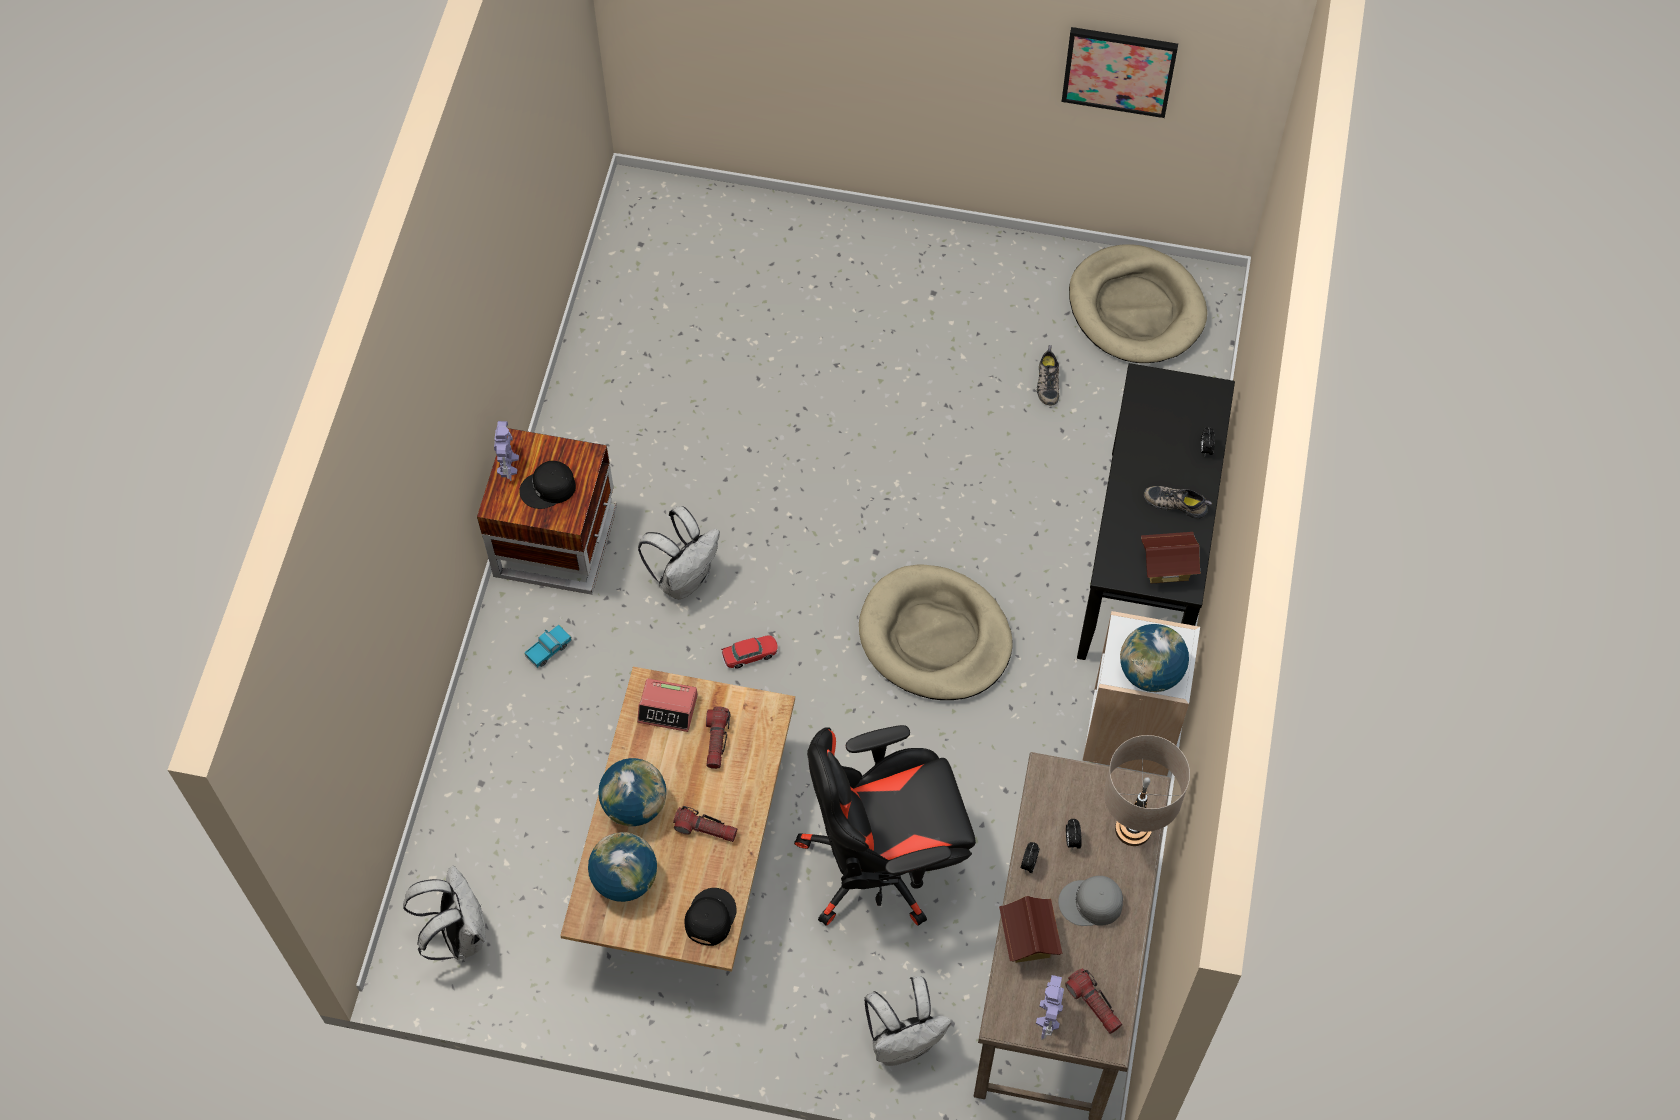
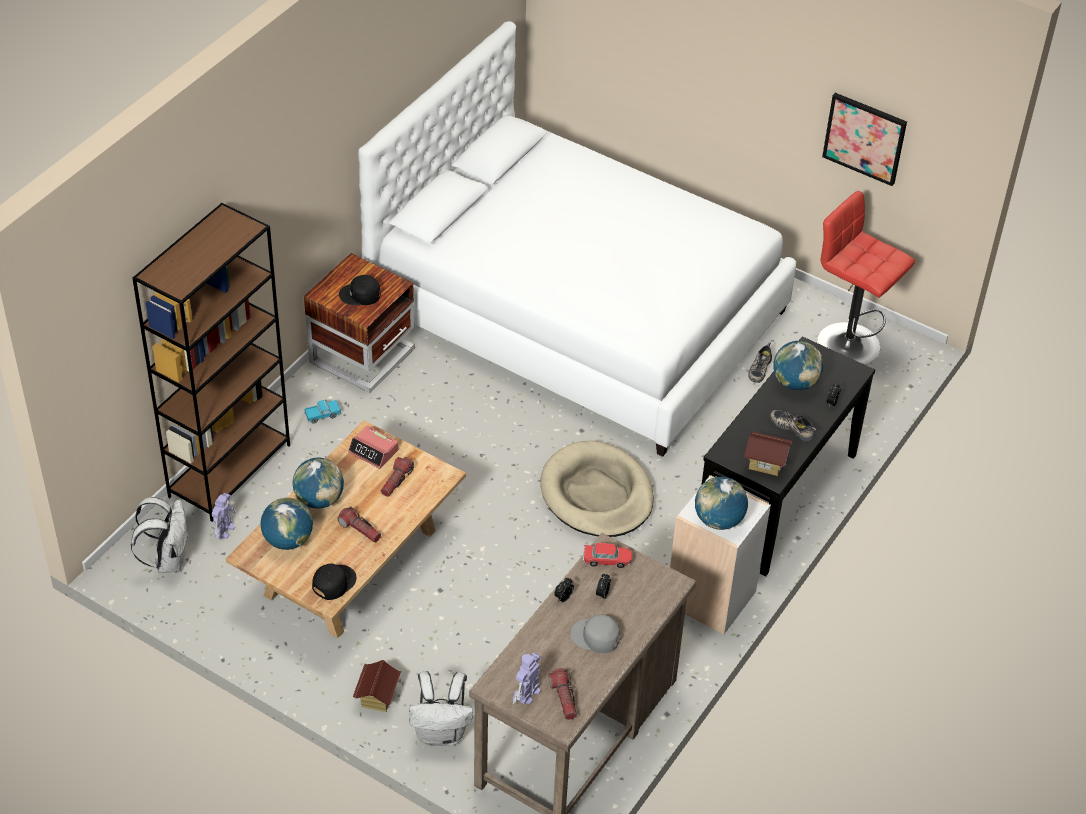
camera: 20 degrees right, 15 degrees down
toy robot [494,421,519,481] -> toy robot moved to [212,493,236,541]
white backpack [638,506,720,600] -> none
toy car [721,635,778,669] -> toy car moved to [583,543,632,568]
black office chair [794,725,976,926] -> none
toy house [999,896,1062,963] -> toy house moved to [353,660,401,712]
beige dog bed [1069,244,1207,363] -> red stool [817,191,915,365]
beige table lamp [1104,735,1190,846] -> none
none -> brown bookcase [132,203,290,522]
none -> white bed [358,21,796,457]
none -> globe [773,341,823,390]

